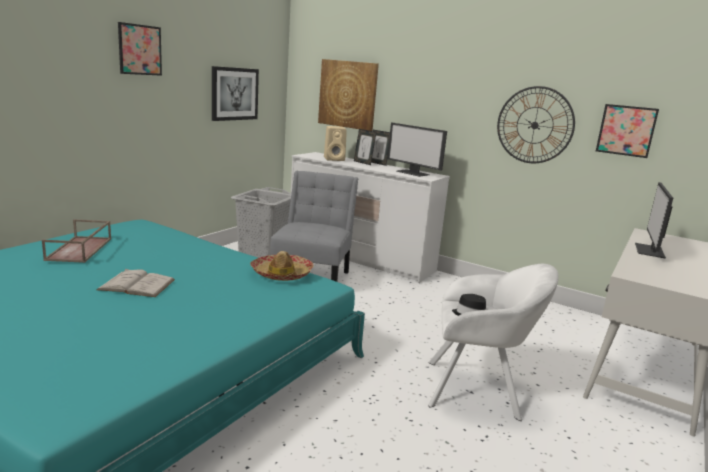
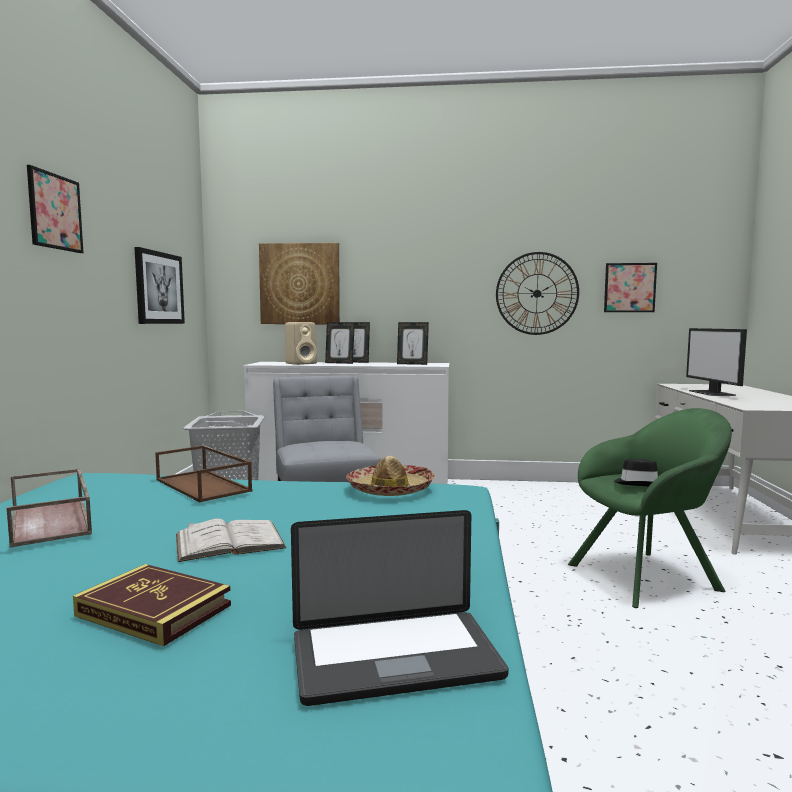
camera: 25 degrees left, 10 degrees down
monitor [387,122,447,177] -> picture frame [397,322,429,365]
white armchair [428,264,558,421] -> green armchair [568,408,732,608]
none -> book [73,564,231,646]
none -> brown tray [155,445,252,502]
none -> laptop [291,510,509,706]

